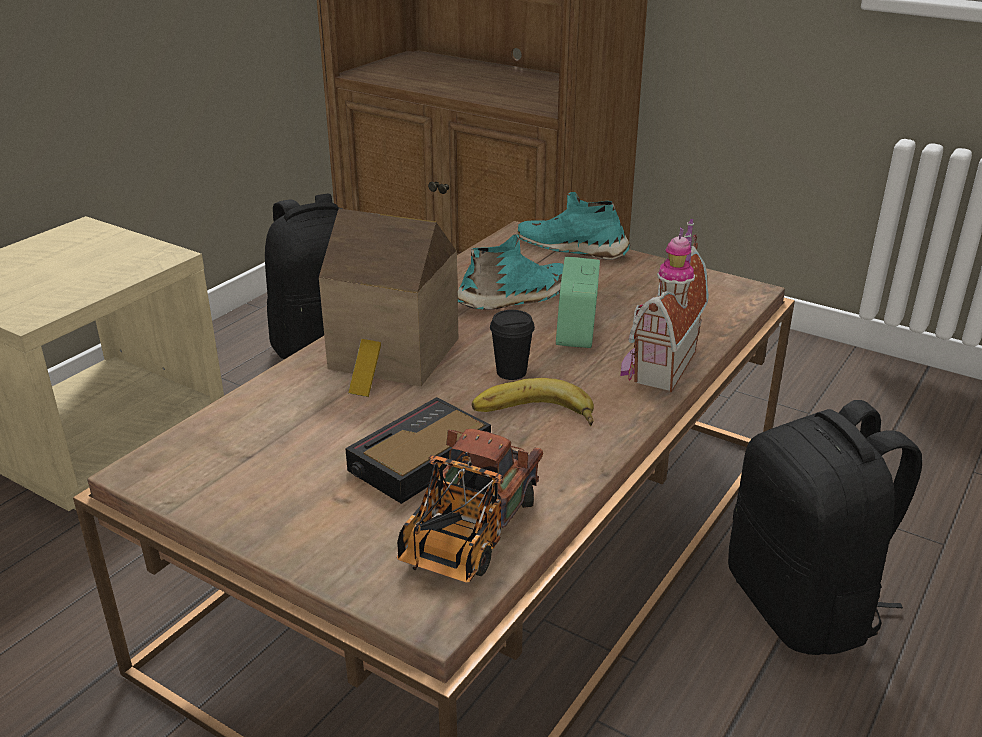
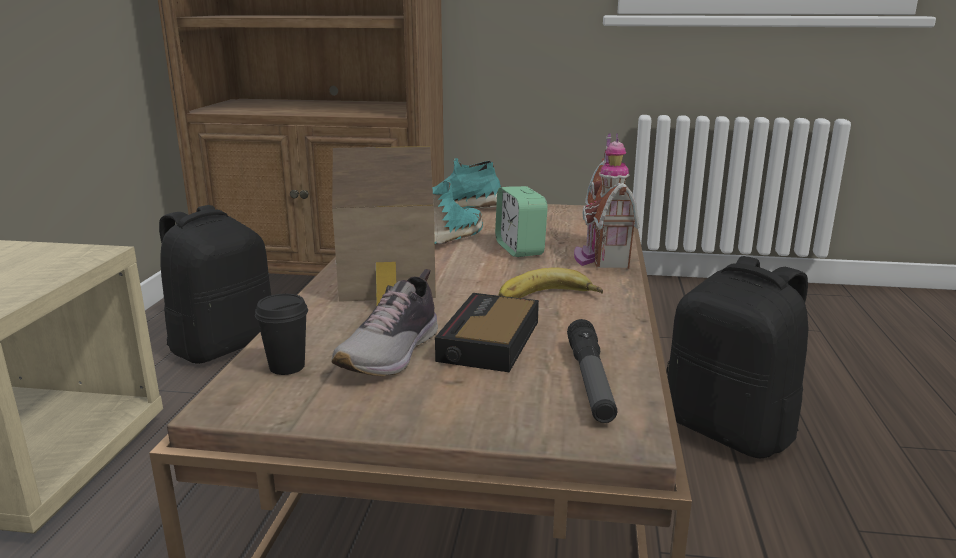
camera: 25 degrees left, 10 degrees down
toy truck [397,429,543,583] -> flashlight [567,319,617,423]
black cup [490,310,535,380] -> black cup moved to [255,294,308,375]
none -> shoe [331,269,438,377]

